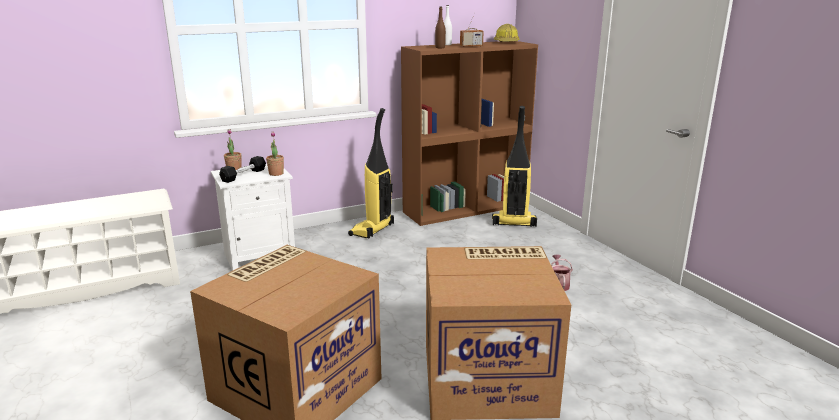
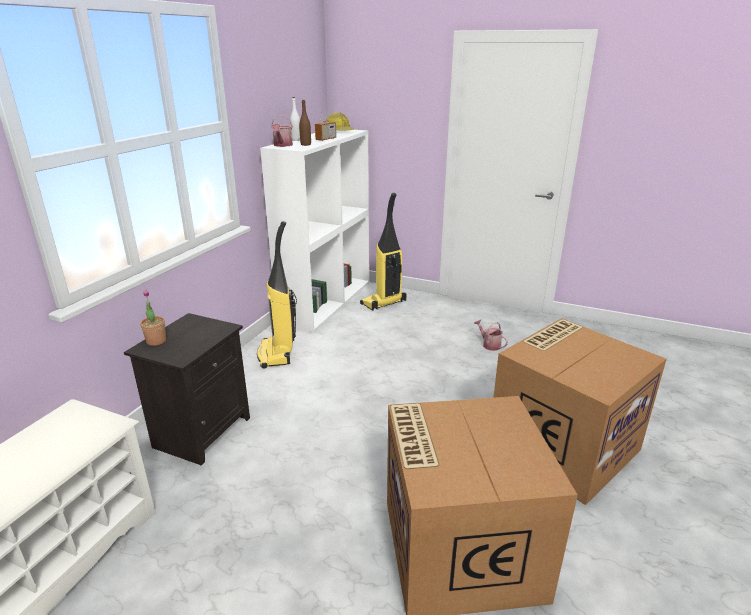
camera: 40 degrees left, 5 degrees up
white nightstand [211,164,295,271] -> black nightstand [124,313,250,466]
black dumbbell [219,156,266,183] -> none
potted plant [266,131,284,176] -> none
brown bookcase [401,41,538,226] -> white bookcase [260,130,369,333]
none -> watering can [271,115,293,147]

